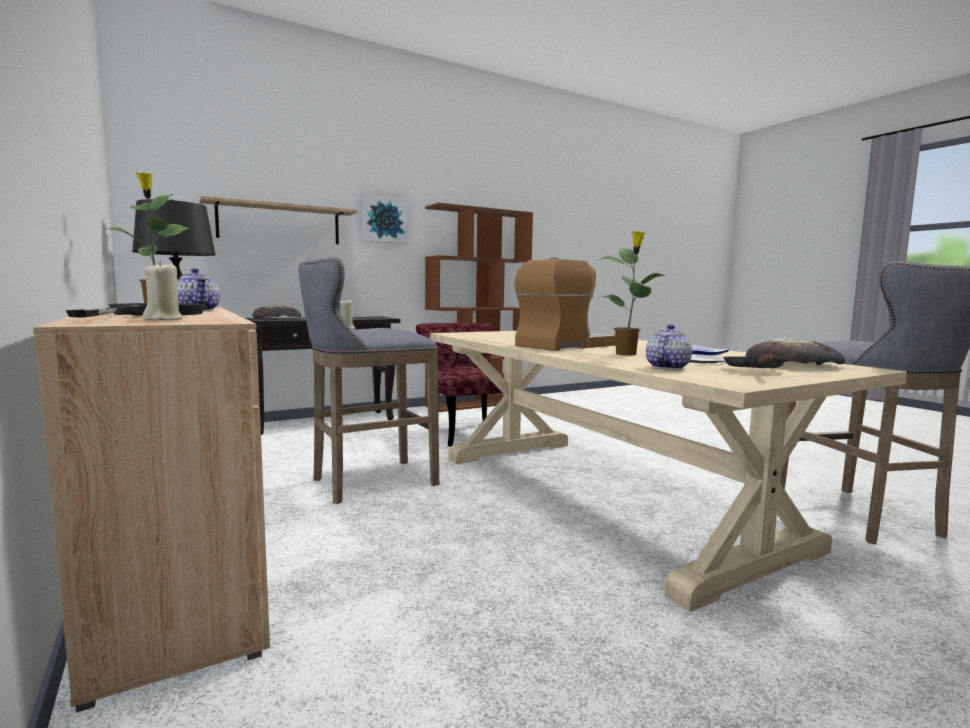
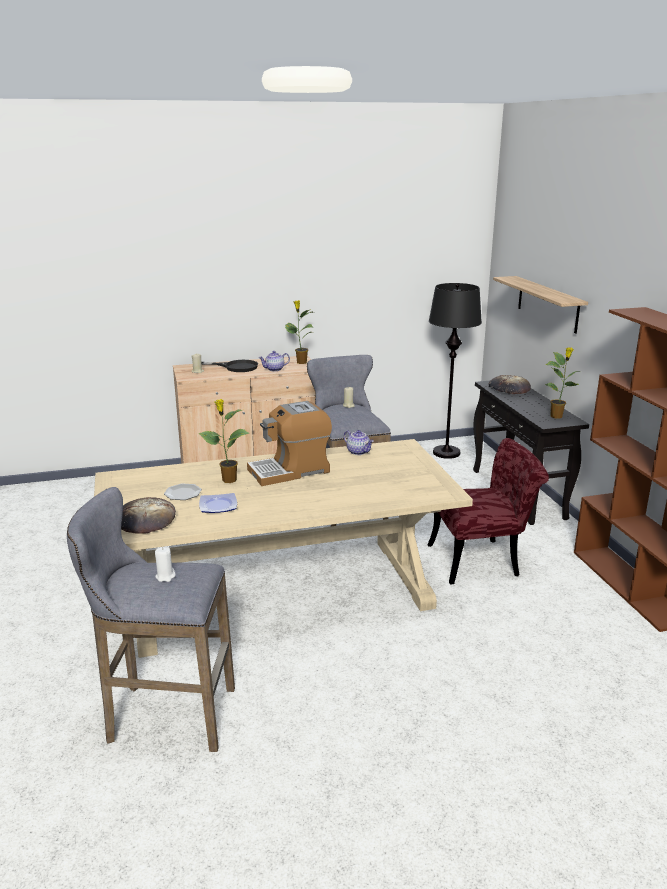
camera: 105 degrees right, 15 degrees up
picture [363,194,408,244] -> none
coffee machine [514,258,616,351] -> coffee machine turned 90 degrees clockwise [247,401,332,486]
teapot [646,324,692,370] -> teapot moved to [344,430,374,455]
black frying pan [723,355,786,368] -> none
none -> white candle [155,547,176,582]
none -> potted plant [545,347,581,419]

